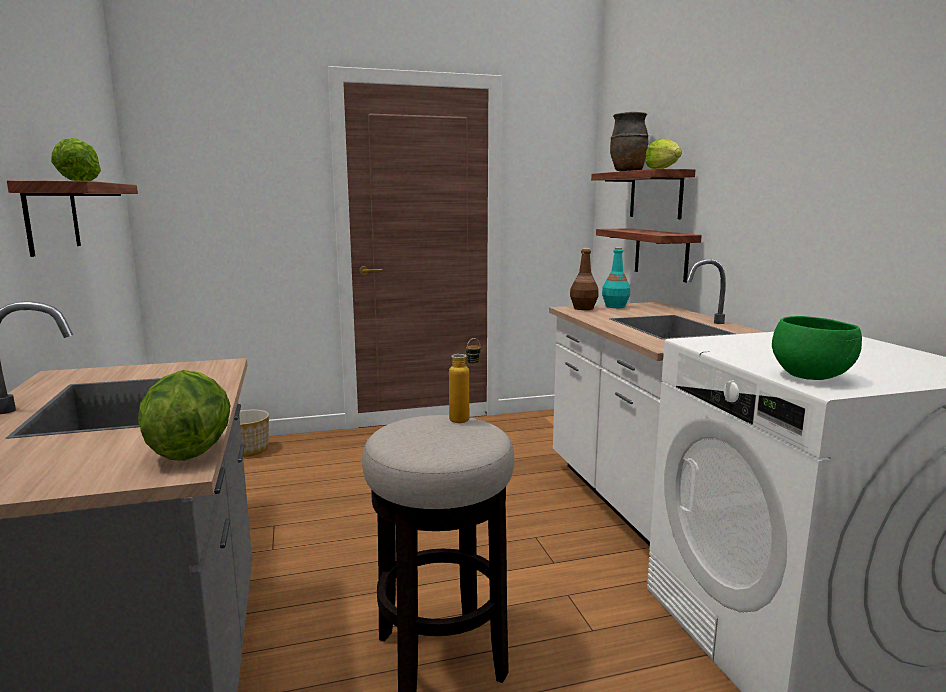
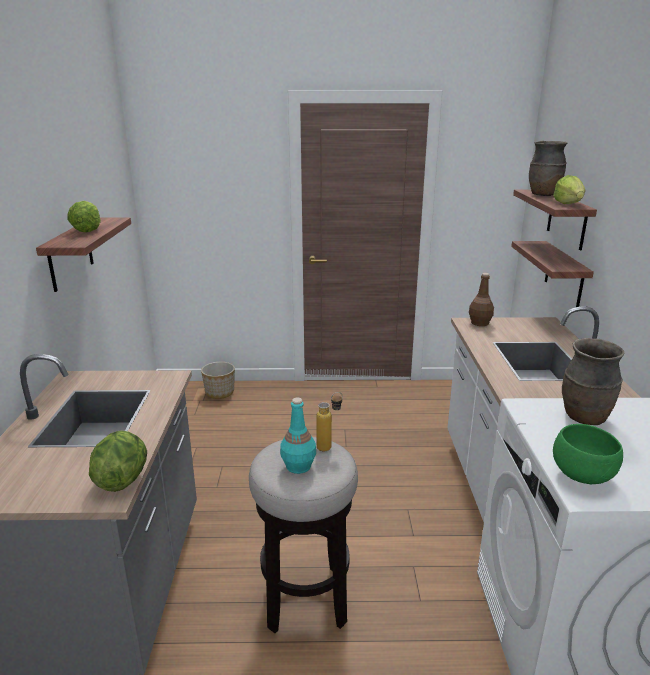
camera: 15 degrees right, 10 degrees up
turquoise bottle [602,247,630,308] -> turquoise bottle moved to [280,397,316,474]
none -> brown vase [562,338,625,425]

